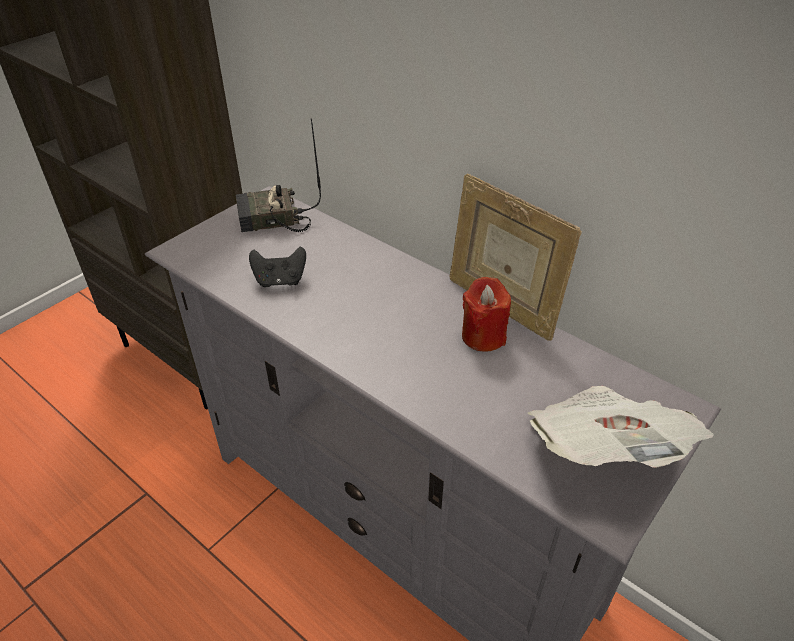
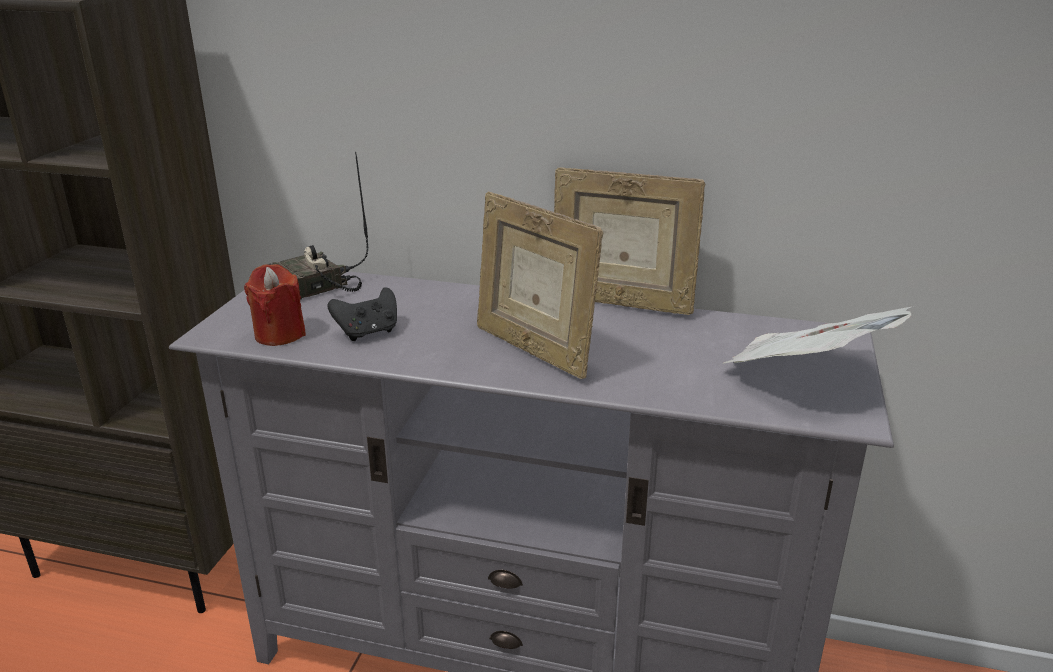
camera: 25 degrees left, 15 degrees down
red candle [462,277,511,352] -> red candle moved to [244,264,306,346]
none -> picture frame [477,192,603,379]

